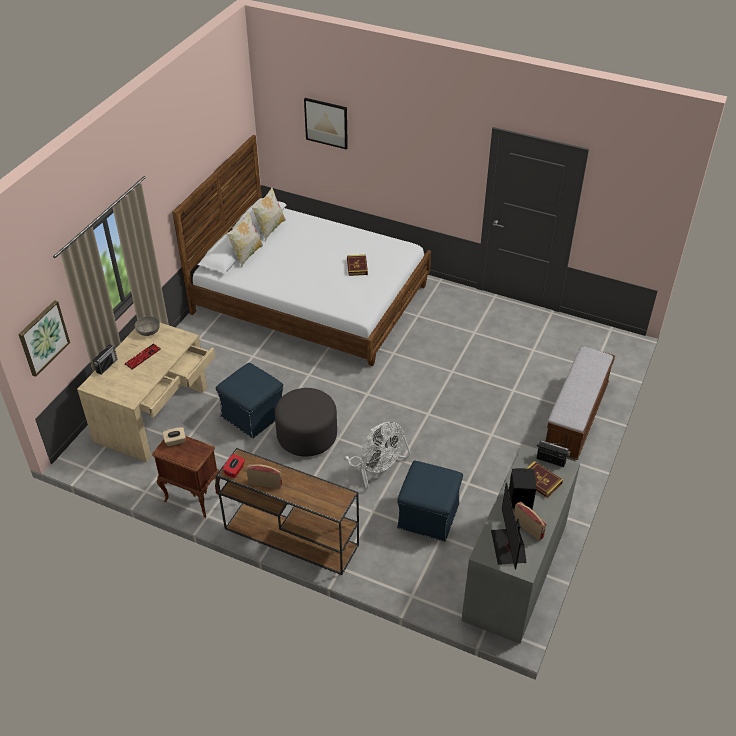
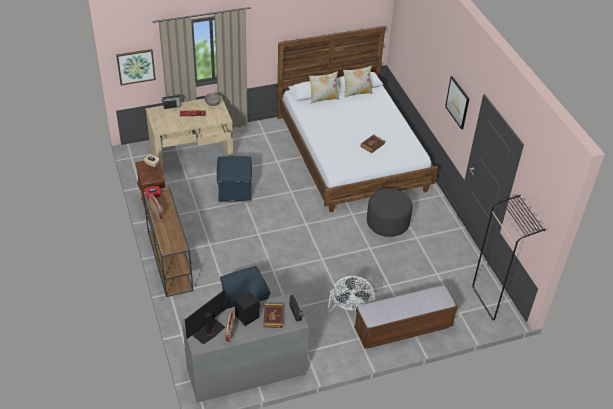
camera: 45 degrees right, 0 degrees up
grey ottoman [275,388,337,457] -> grey ottoman moved to [367,188,413,237]
picture [304,98,348,150] -> picture moved to [445,76,470,130]
white fan [345,422,411,489] -> white fan moved to [328,276,375,313]
none -> black clothes rack [472,195,545,320]

